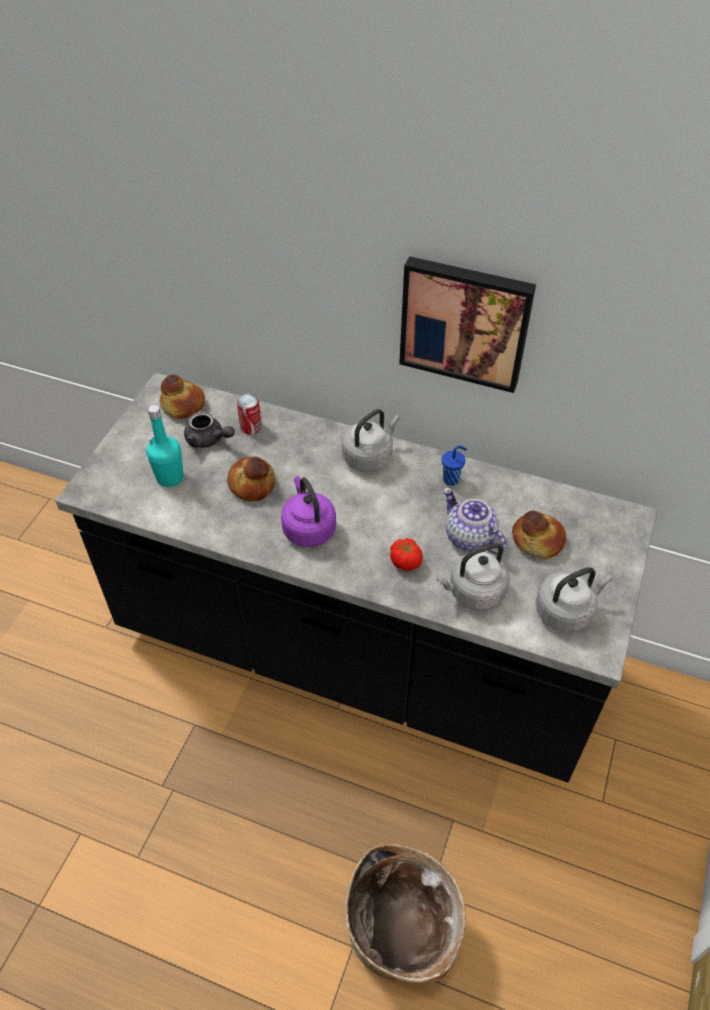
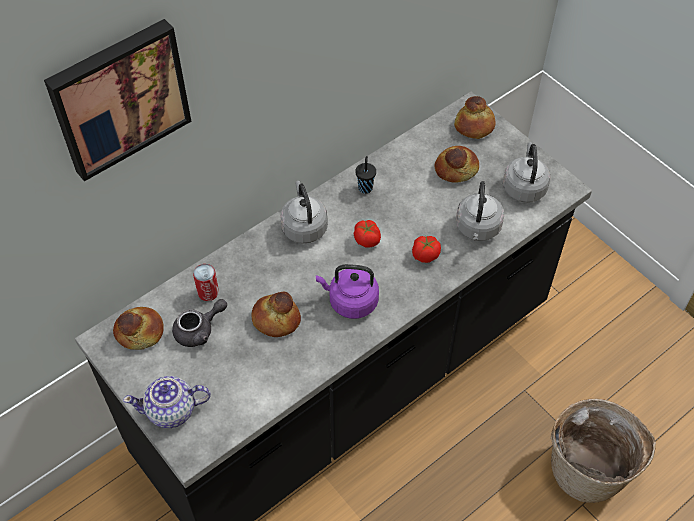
camera: 60 degrees left, 5 degrees up
turquoise bottle [146,405,184,487] -> none
picture [399,256,536,393] -> picture moved to [44,19,191,181]
blue cup [442,445,467,486] -> black cup [355,156,376,194]
teapot [443,488,506,554] -> teapot moved to [123,376,211,428]
none -> tomato [354,220,381,248]
none -> bread [454,96,495,139]

